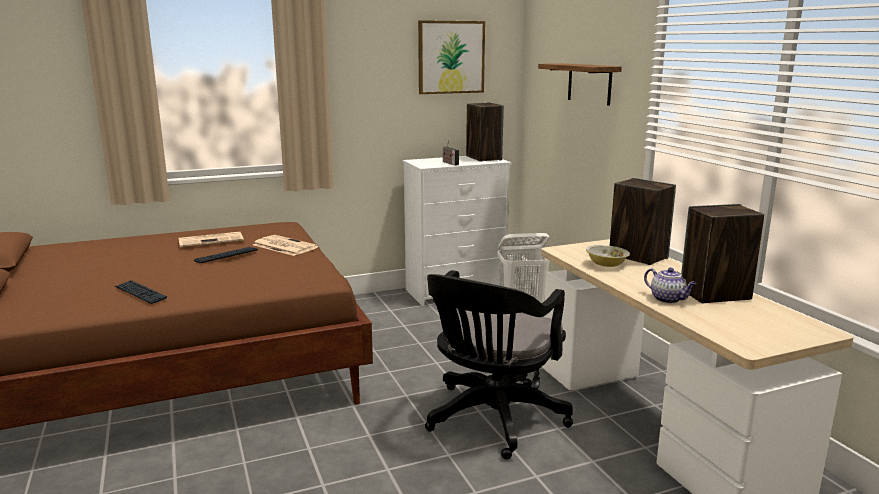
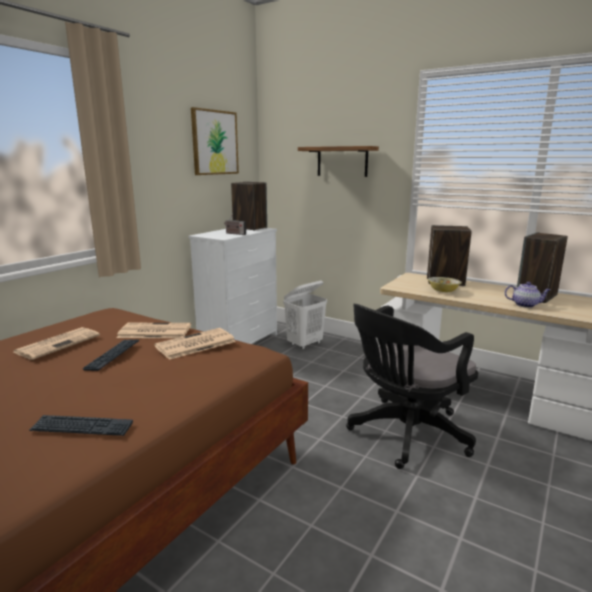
camera: 35 degrees left, 0 degrees up
black office chair [425,270,573,460] -> black office chair turned 60 degrees clockwise [346,304,478,469]
none -> newspaper [154,328,236,360]

